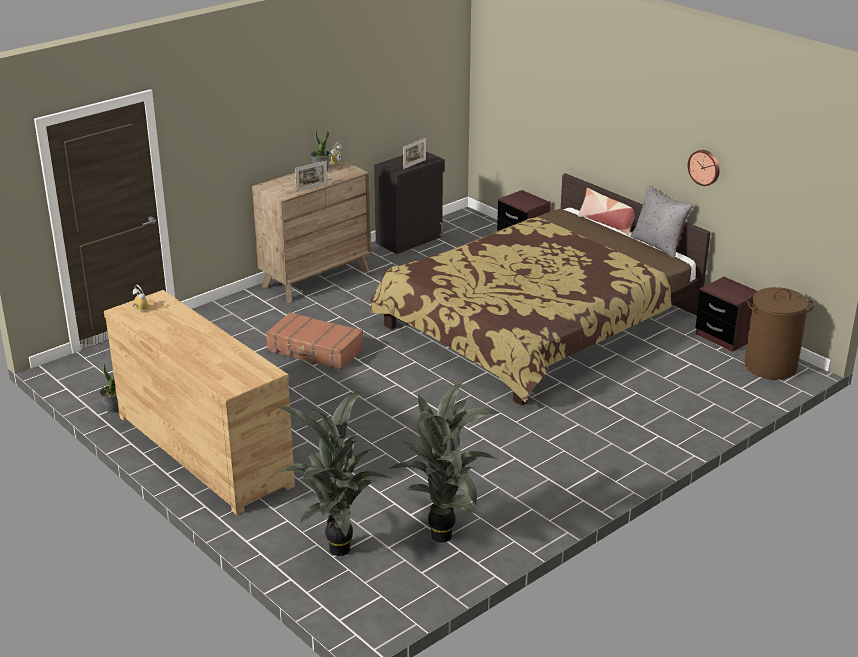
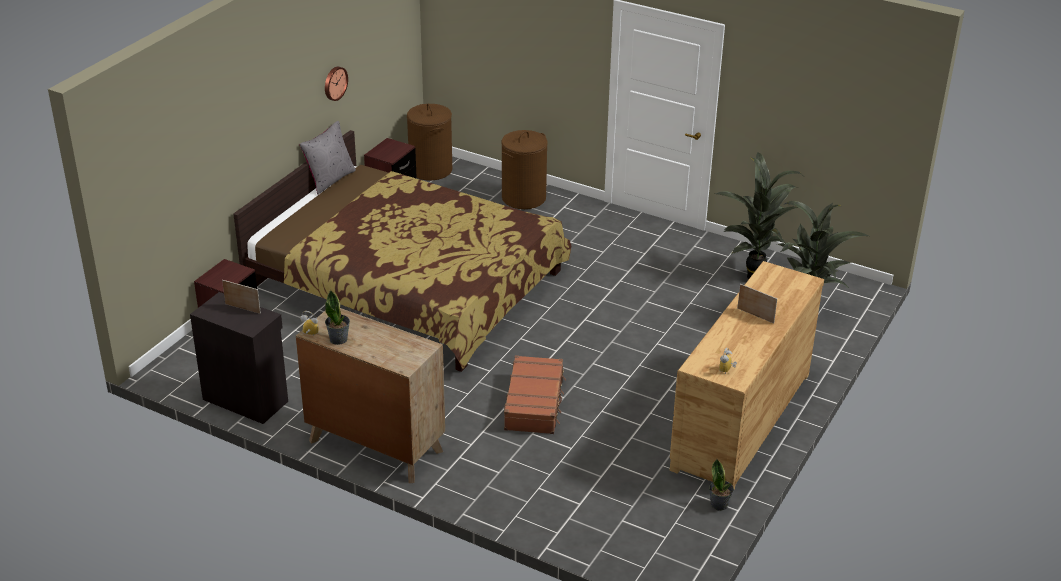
camera: 110 degrees left, 5 degrees up
picture frame [295,161,328,192] -> picture frame moved to [737,284,777,323]
pillow [578,188,635,235] -> none
none -> brown laundry basket [501,130,548,209]

